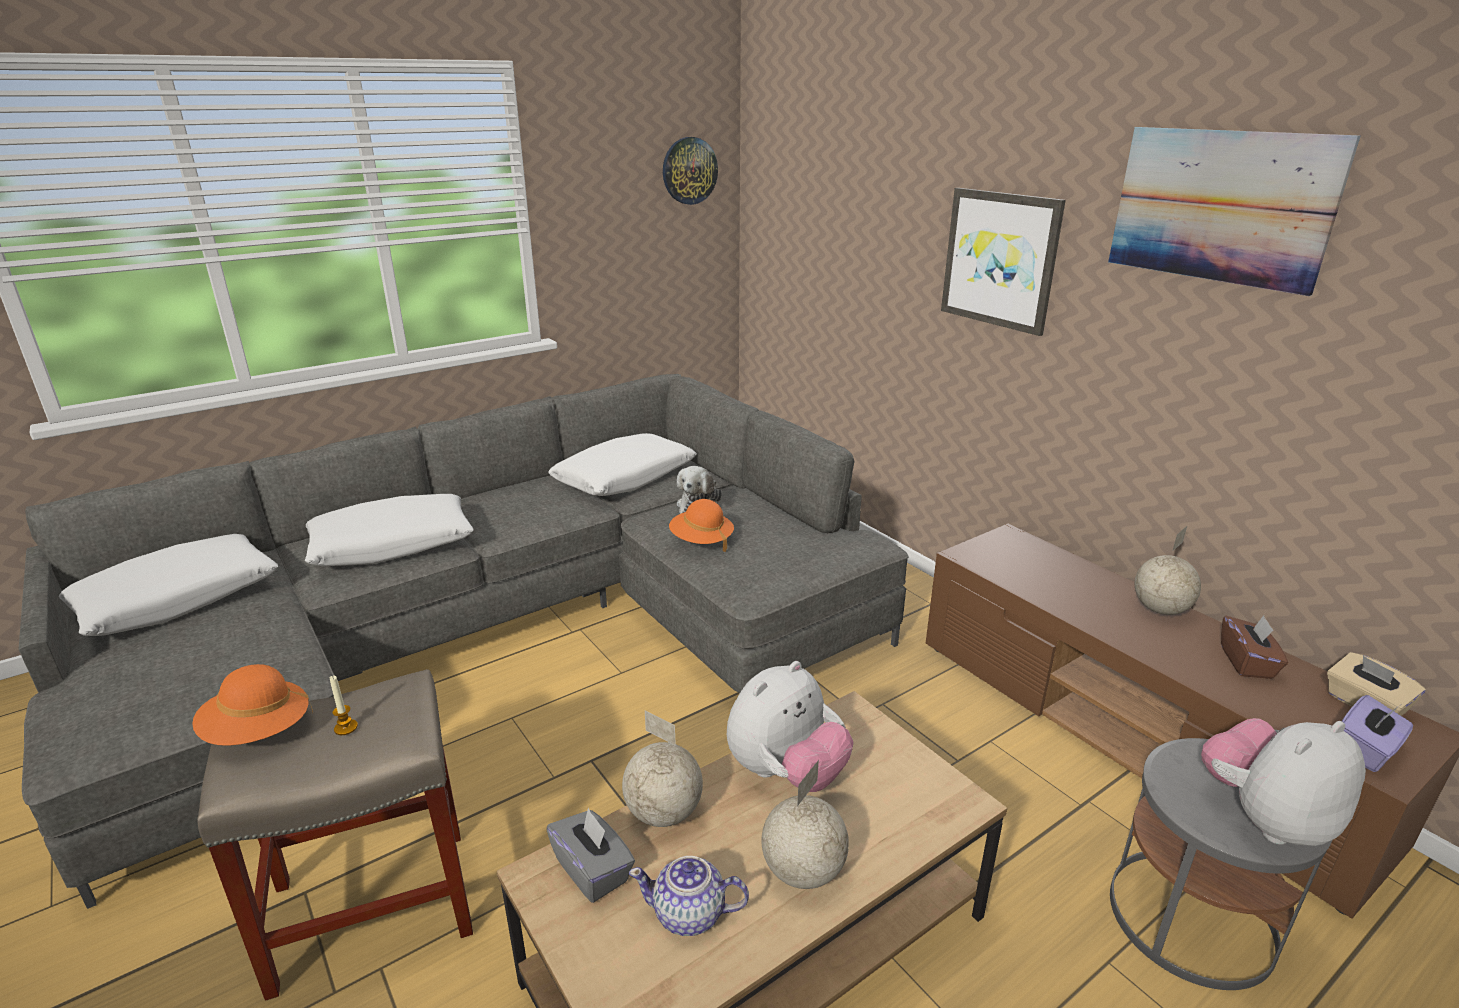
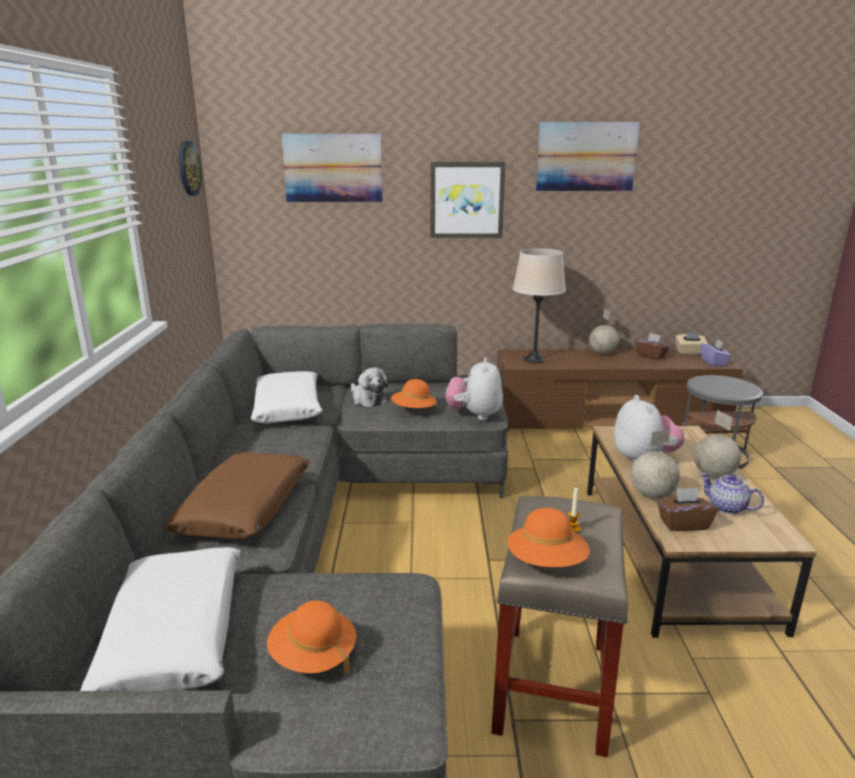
camera: 55 degrees left, 5 degrees down
white pillow [305,494,474,566] -> brown pillow [164,452,310,539]
grey tissue box [546,808,635,903] -> brown tissue box [657,488,718,531]
teapot [629,856,749,936] -> teapot turned 90 degrees clockwise [700,473,764,514]
plush toy [1201,718,1366,846] -> plush toy moved to [446,358,503,420]
none -> orange hat [267,600,356,675]
none -> picture [281,134,382,202]
none -> beige table lamp [513,249,566,363]

